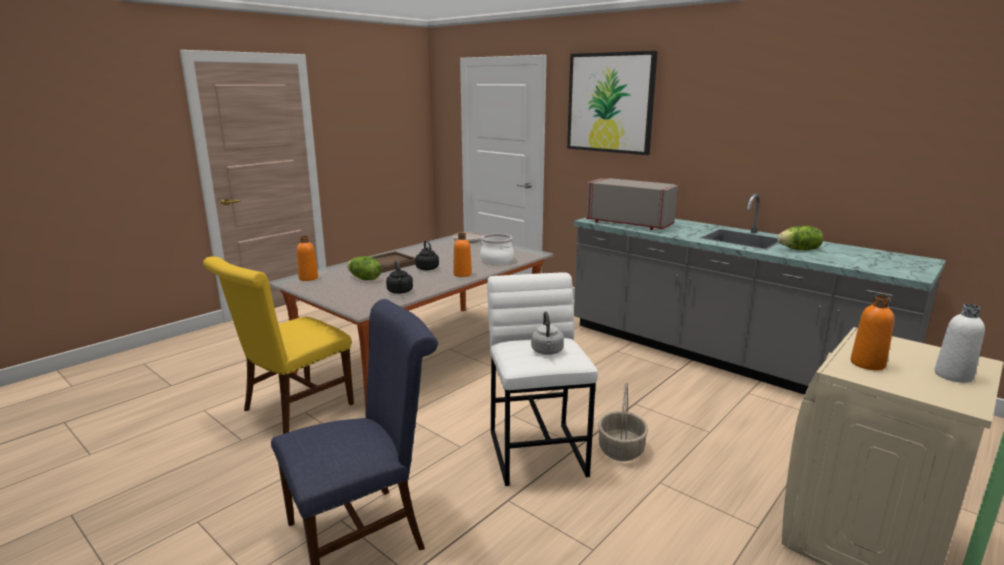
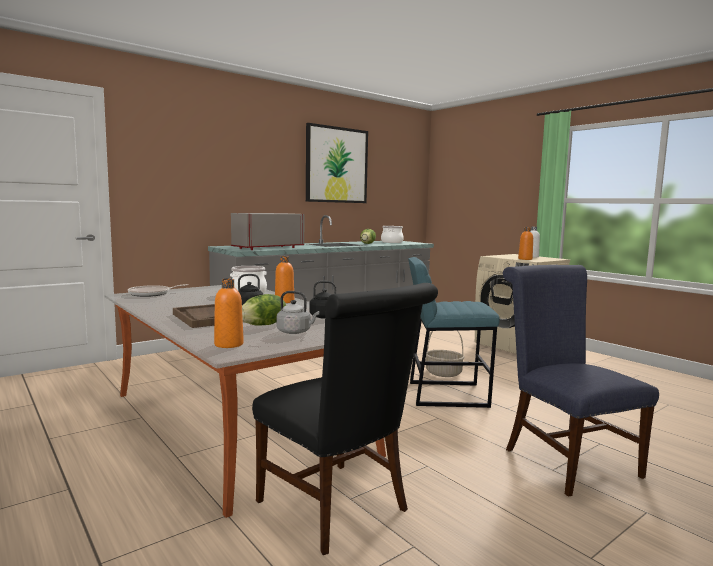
camera: 80 degrees left, 10 degrees down
yellow chair [203,256,354,434] -> black chair [252,283,438,555]
white stool [487,272,598,486] -> blue stool [408,257,500,408]
grey kettle [531,312,564,355] -> grey kettle moved to [276,291,319,334]
picture [567,51,658,155] -> picture moved to [306,123,368,203]
none -> cooking pot [381,226,404,243]

